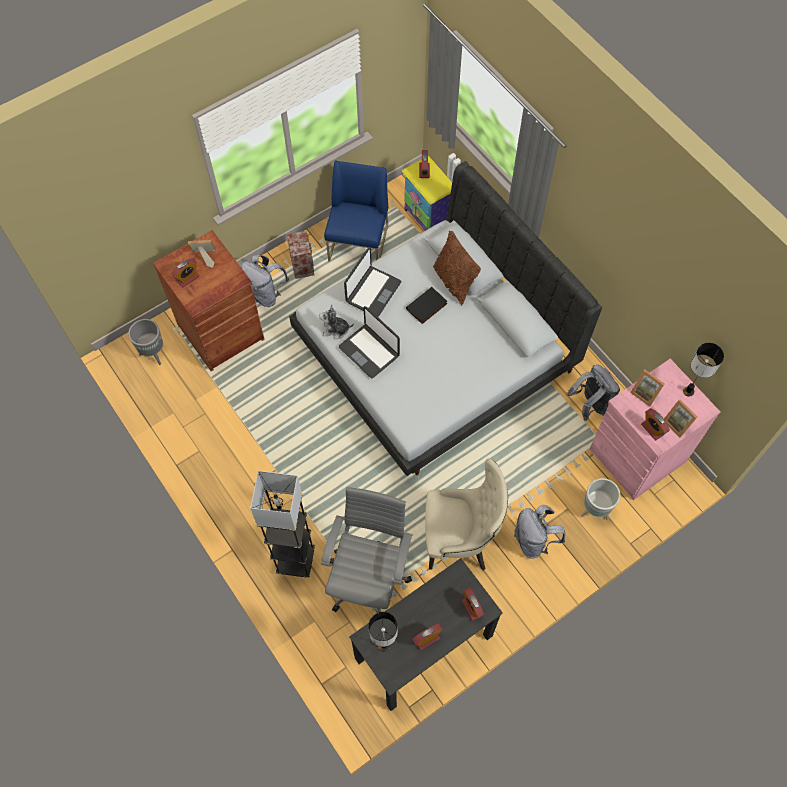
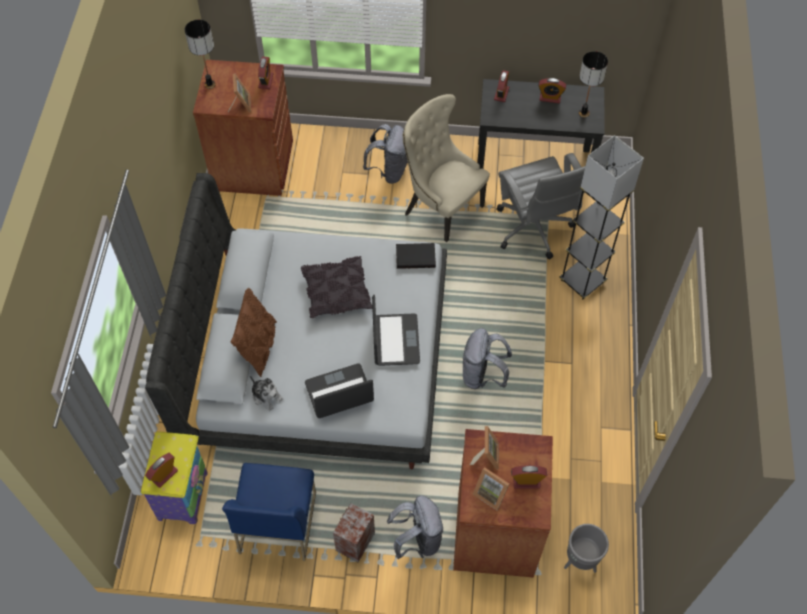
camera: 140 degrees left, 5 degrees down
plush toy [319,304,354,339] -> plush toy moved to [250,376,283,411]
grey office chair [321,487,413,612] -> grey office chair turned 75 degrees counterclockwise [496,153,585,259]
blue chair [324,161,388,262] -> blue chair turned 45 degrees counterclockwise [222,463,316,561]
black book [406,287,447,324] -> black book moved to [396,243,436,269]
grey backpack [567,364,620,421] -> grey backpack moved to [463,328,512,389]
grey planter [581,478,621,520] -> none
pink dresser [590,359,720,500] -> brown dresser [193,60,293,196]
picture frame [664,400,698,438] -> picture frame moved to [470,426,499,469]
none -> black pillow [301,256,372,318]

